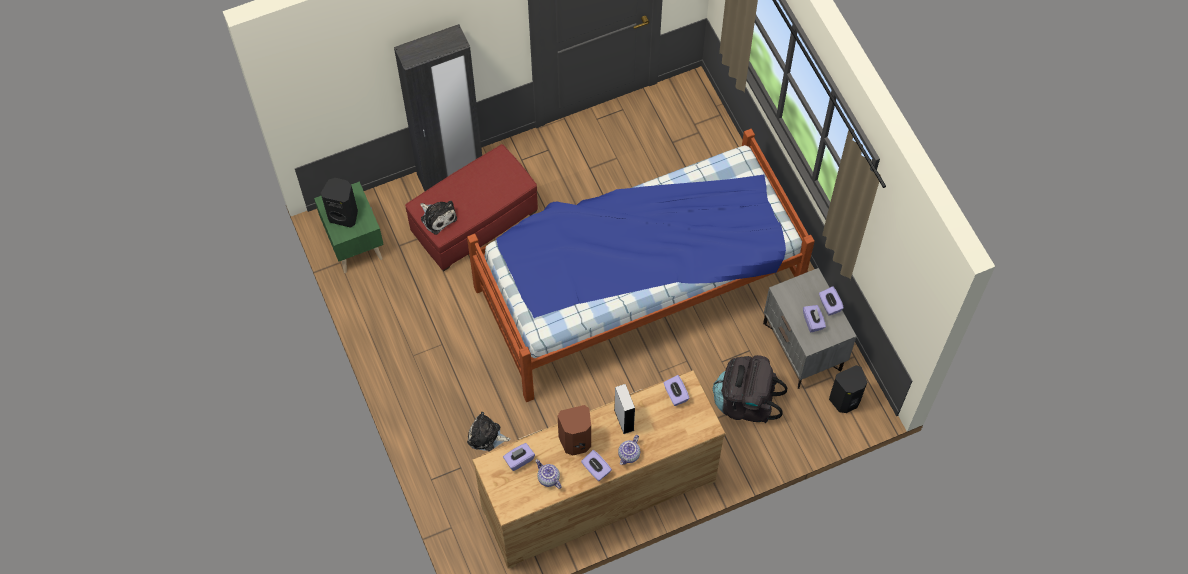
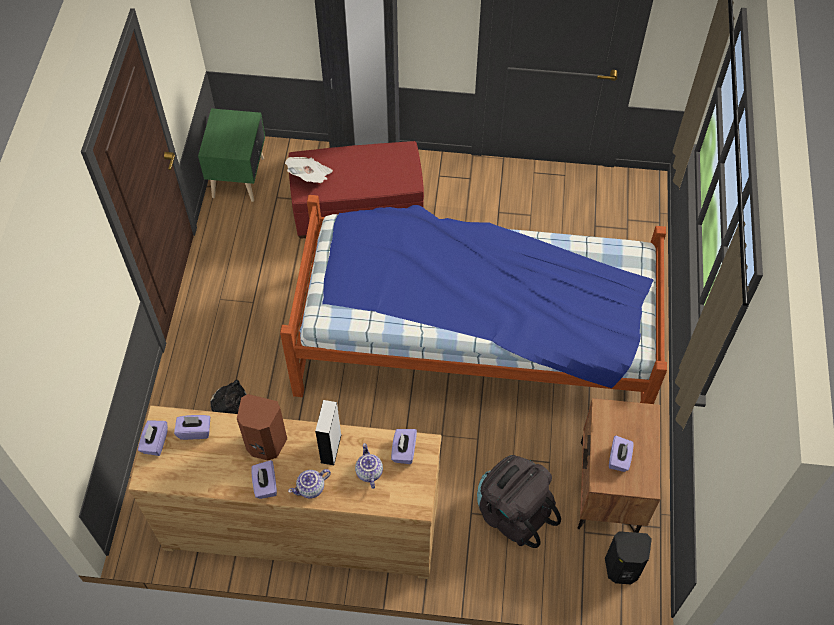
camera: 30 degrees right, 5 degrees down
black speaker [321,178,358,228] -> none
plush toy [420,201,457,235] -> newspaper [285,157,333,183]
teapot [536,459,562,489] -> teapot moved to [355,443,383,489]
grey nightstand [763,268,857,389] -> brown nightstand [577,398,660,533]
purple tissue box [819,286,844,316] -> purple tissue box moved to [138,420,168,456]

